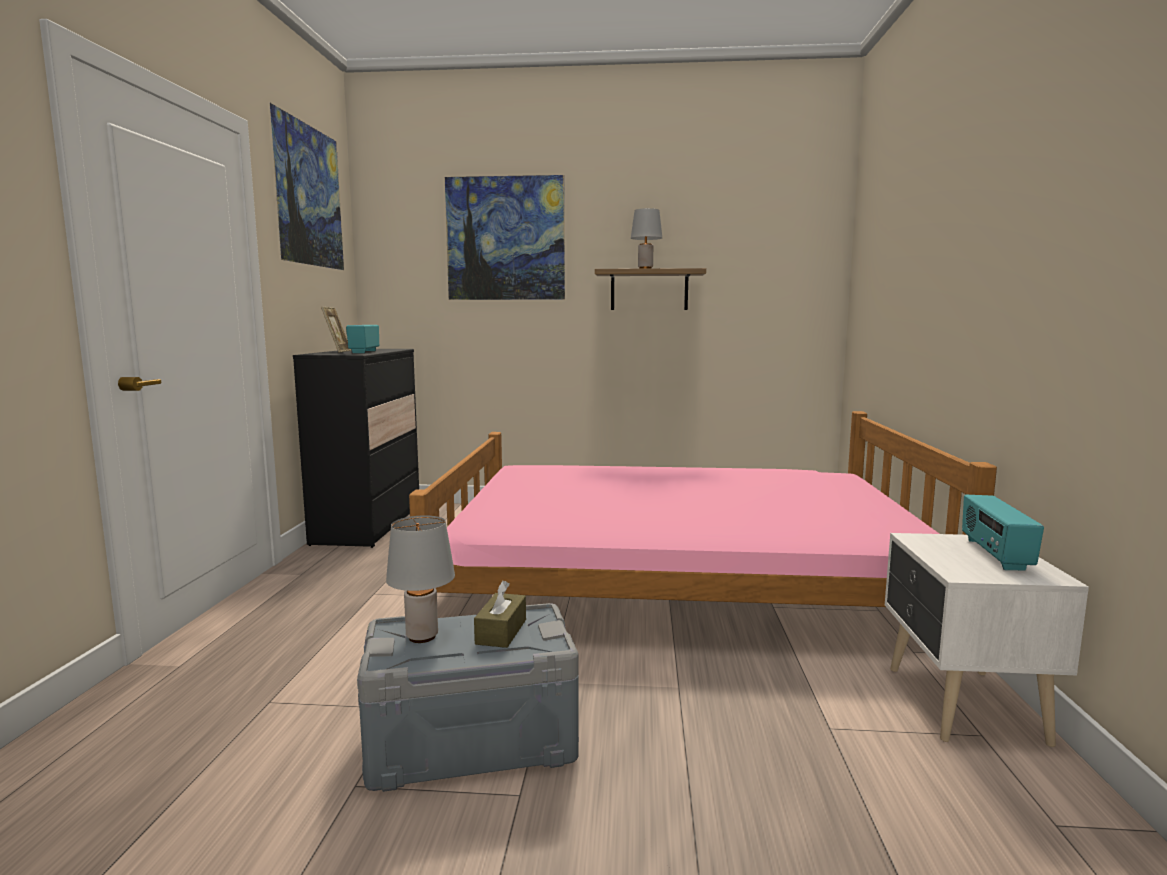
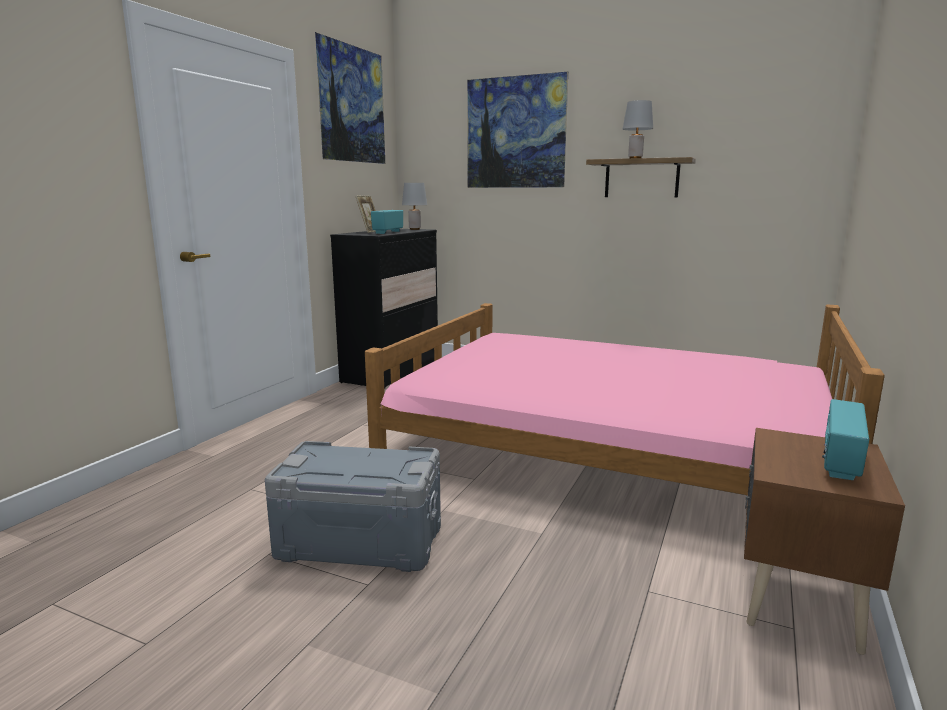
camera: 20 degrees right, 5 degrees up
grey table lamp [386,515,455,643] -> grey table lamp moved to [402,183,427,230]
brown tissue box [474,581,526,648] -> none
white nightstand [885,533,1089,747] -> brown nightstand [744,428,905,655]

